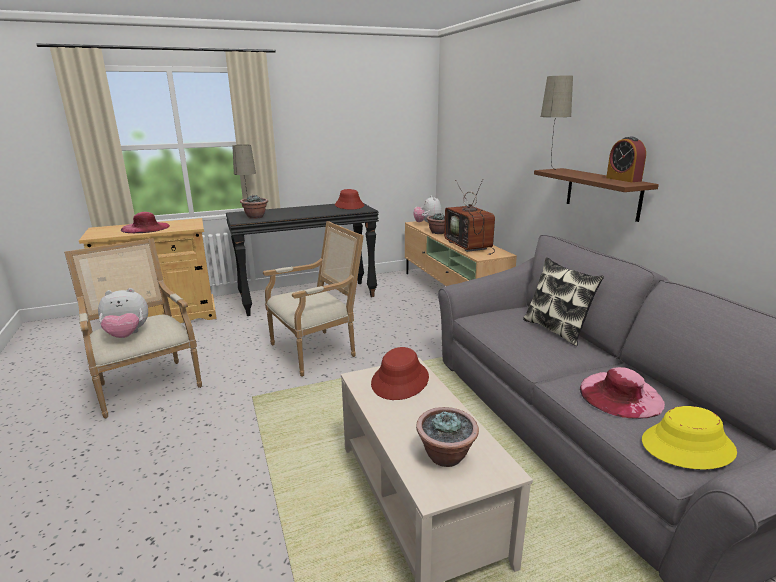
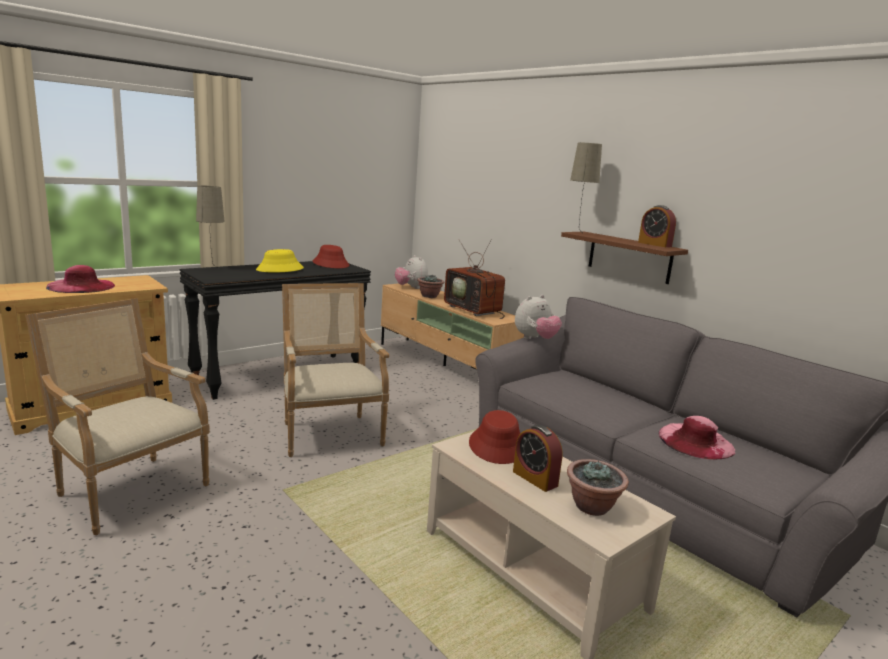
camera: 20 degrees left, 5 degrees down
plush toy [98,288,148,338] -> plush toy moved to [515,295,562,339]
potted plant [240,195,268,219] -> none
armchair [263,221,364,377] -> armchair turned 60 degrees counterclockwise [282,283,389,457]
pillow [523,257,604,346] -> none
yellow hat [642,406,737,470] -> yellow hat moved to [256,249,304,273]
none -> alarm clock [513,425,563,492]

